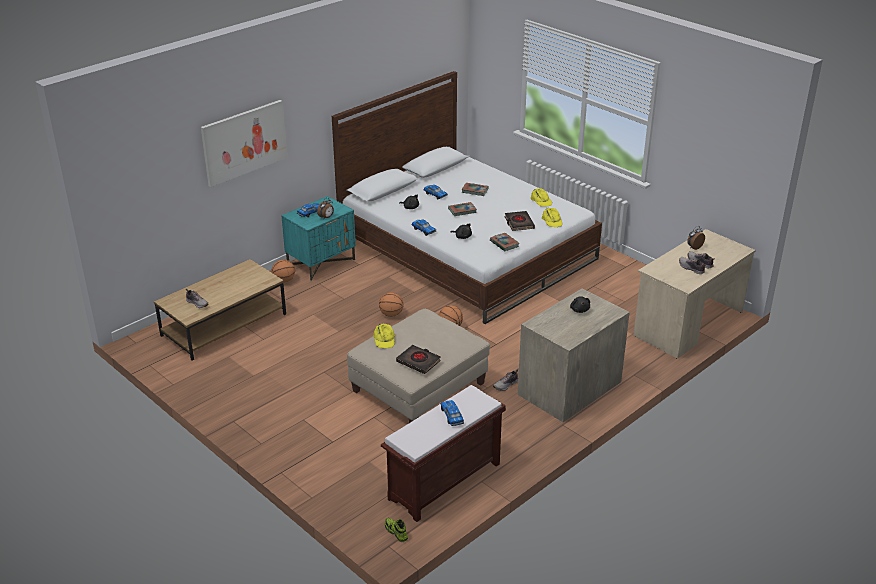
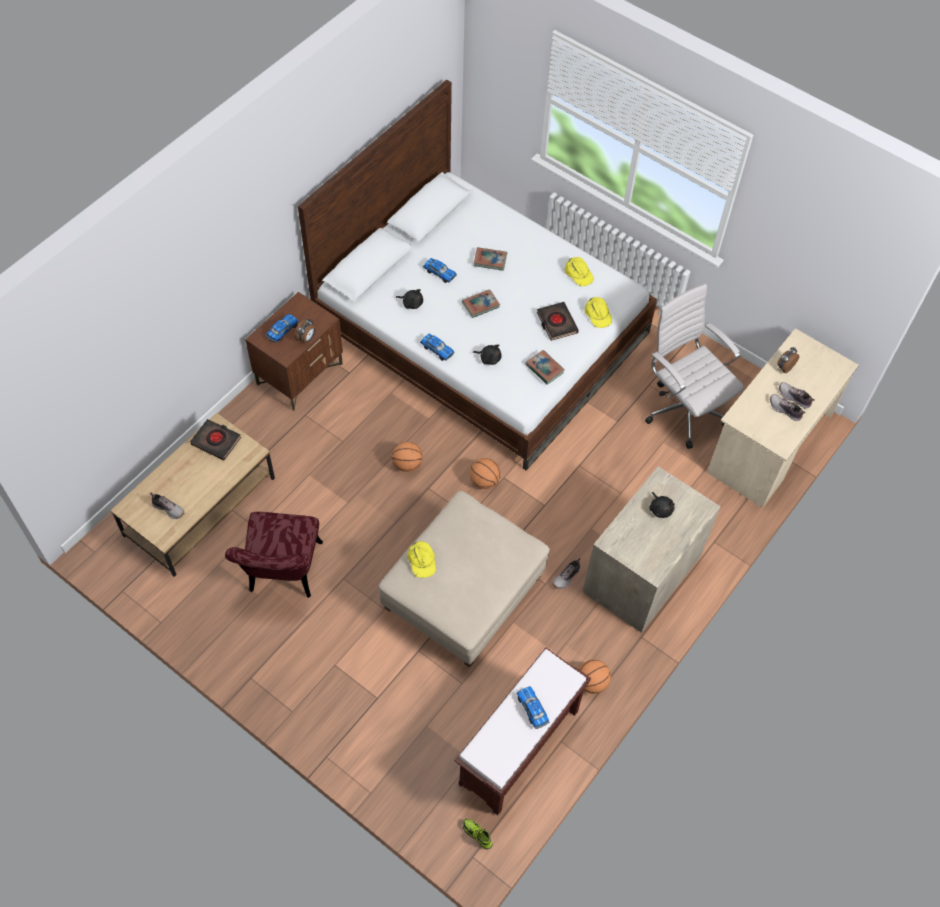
camera: 10 degrees left, 25 degrees up
picture [201,100,287,187] -> none
basketball [272,260,295,282] -> basketball moved to [578,660,611,694]
turquoise nightstand [281,196,356,281] -> brown nightstand [245,292,343,411]
black book [396,345,441,374] -> black book moved to [190,419,241,461]
none -> red chair [225,512,323,598]
none -> white office chair [645,284,744,449]

